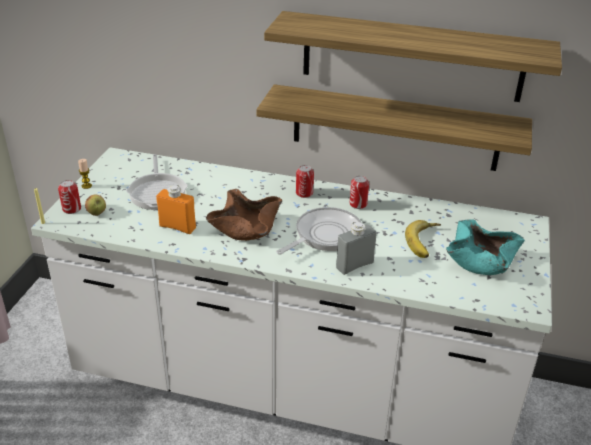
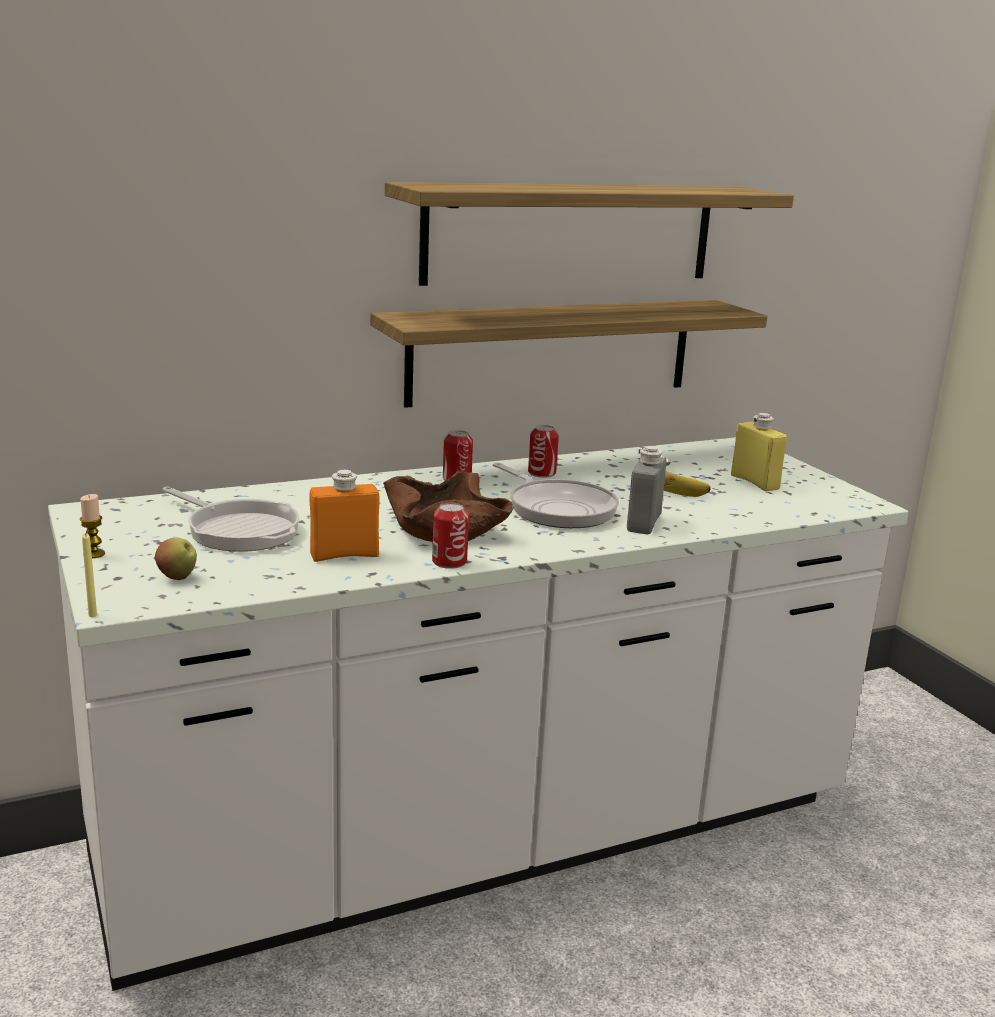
camera: 40 degrees left, 15 degrees down
can [58,180,81,214] -> can moved to [432,503,469,569]
frying pan [276,207,362,255] -> frying pan turned 135 degrees clockwise [493,463,619,528]
turquoise bowl [446,219,525,275] -> yellow bottle [731,413,787,491]

